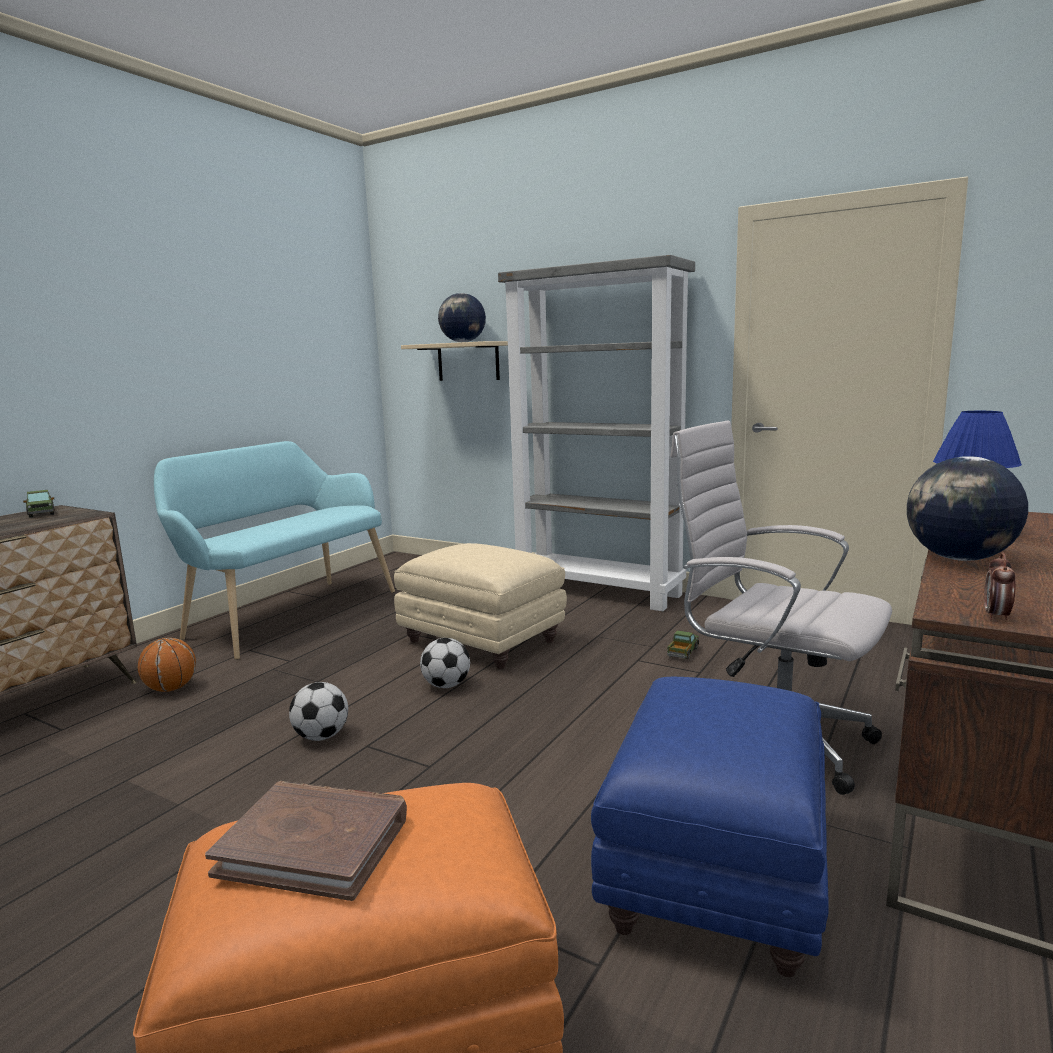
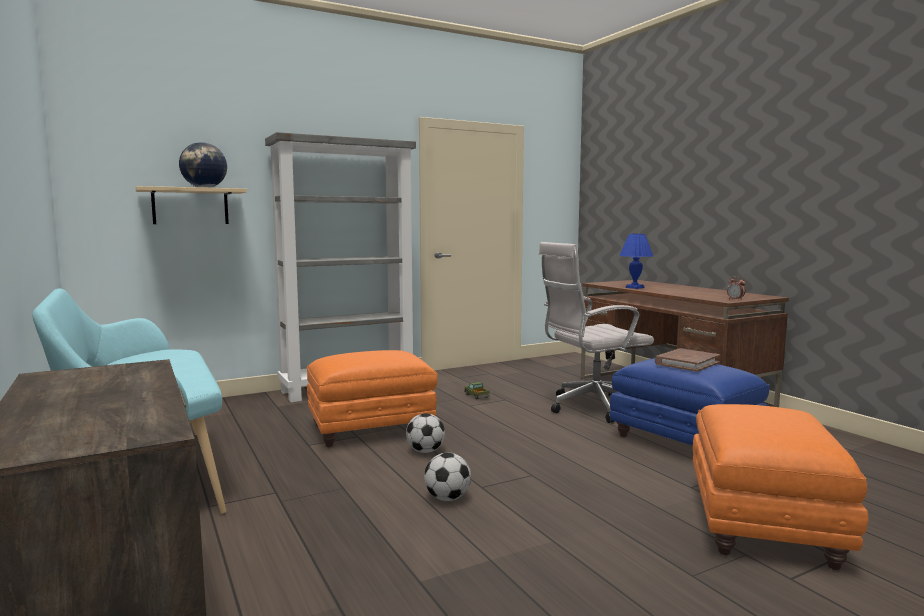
camera: 60 degrees left, 5 degrees down
toy truck [23,490,55,518] -> none
basketball [138,638,196,692] -> none
brown book [205,781,407,901] -> brown book moved to [655,348,720,372]
beige ottoman [394,543,567,670] -> orange ottoman [307,350,438,447]
globe [907,456,1028,561] -> none

